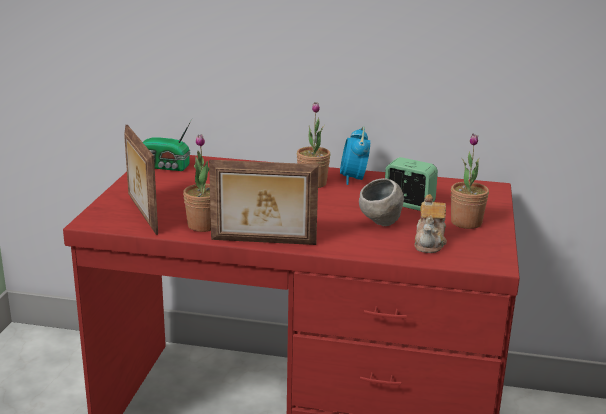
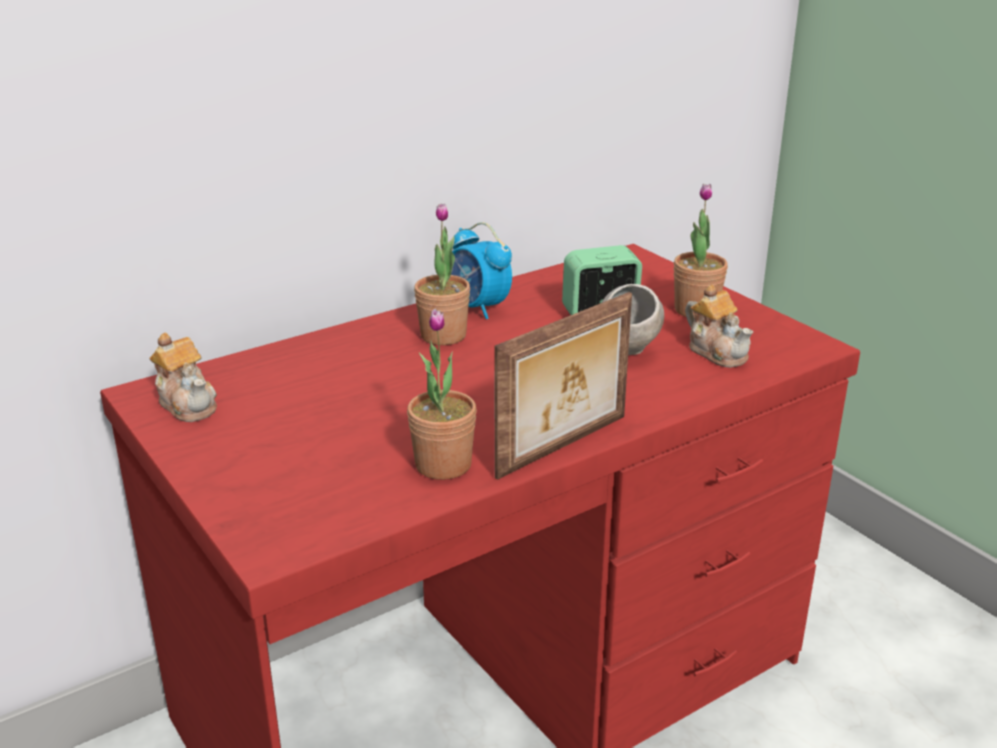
camera: 45 degrees left, 5 degrees up
picture frame [124,125,158,235] -> none
radio [143,119,192,171] -> teapot [150,333,217,422]

